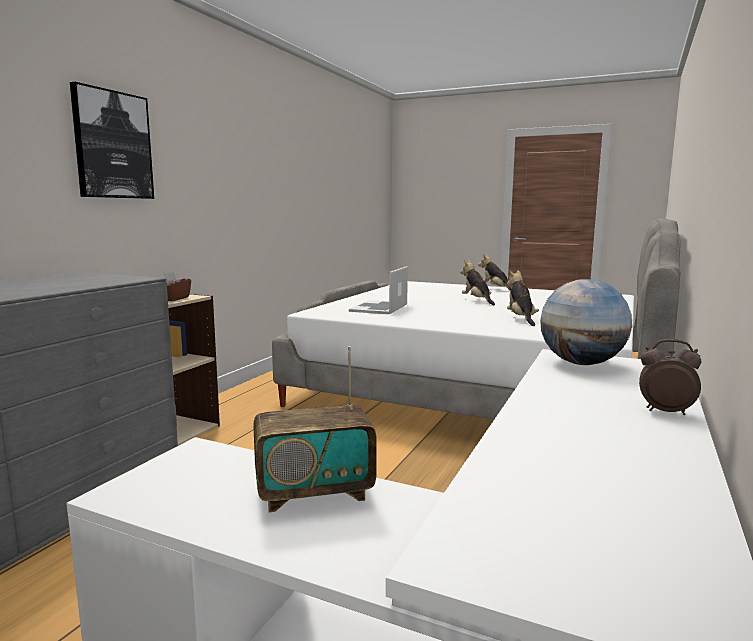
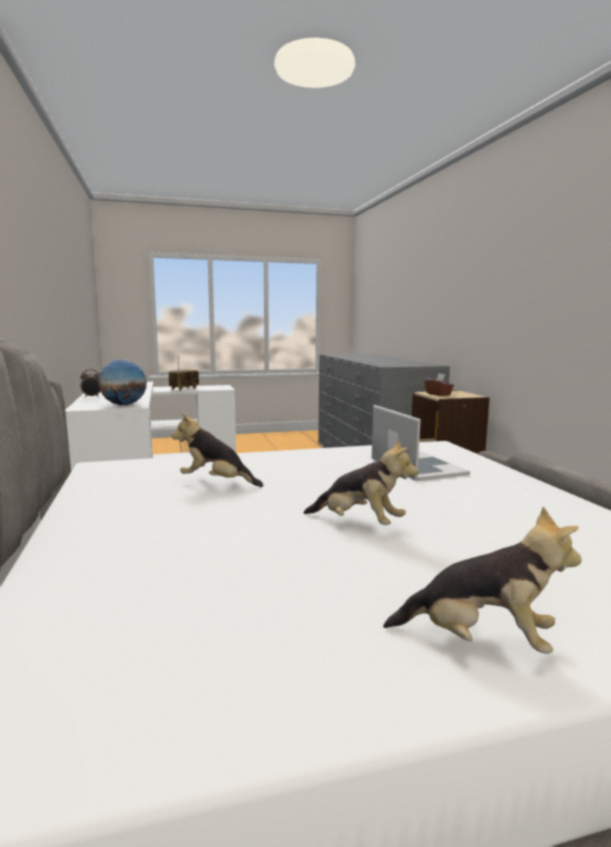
camera: 140 degrees right, 0 degrees up
picture [70,82,154,199] -> none
plush toy [507,270,539,326] -> plush toy turned 150 degrees clockwise [171,413,263,487]

